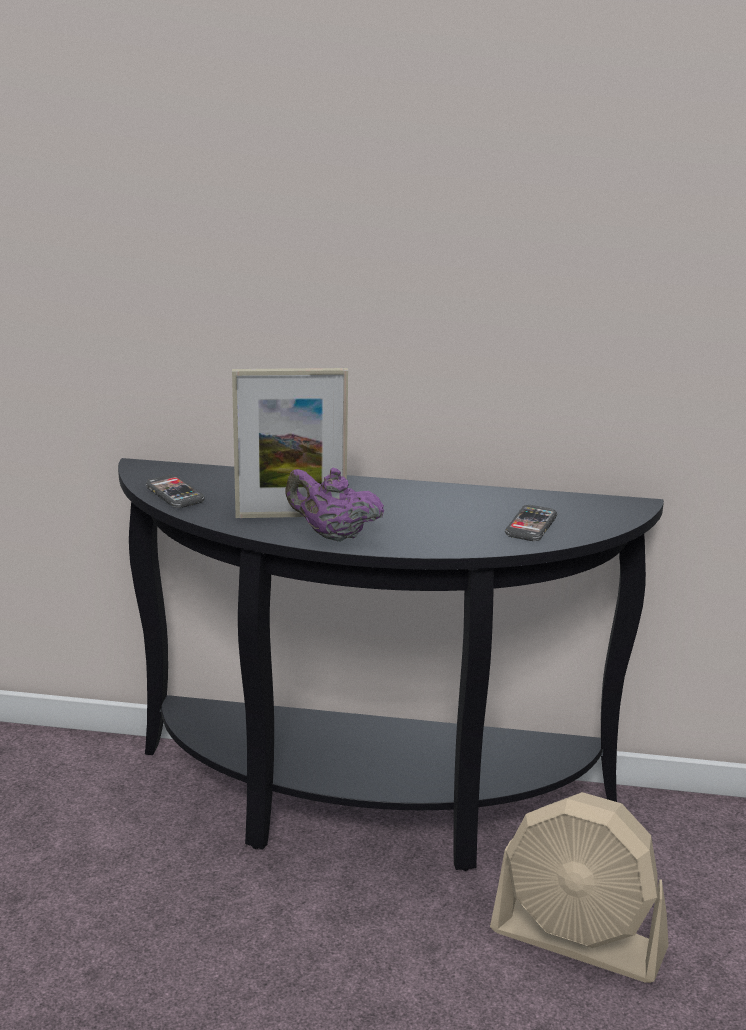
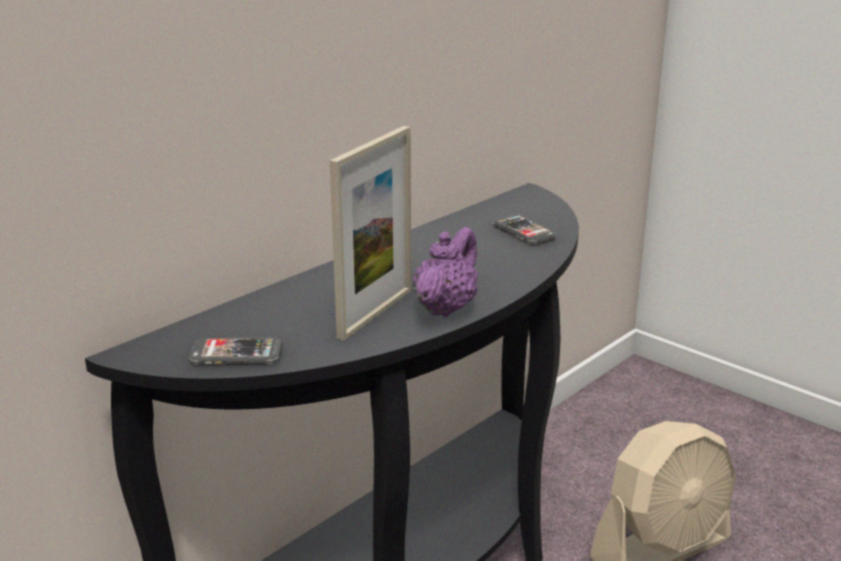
camera: 55 degrees left, 0 degrees up
purple teapot [285,468,384,542] -> purple teapot turned 150 degrees clockwise [413,227,478,317]

